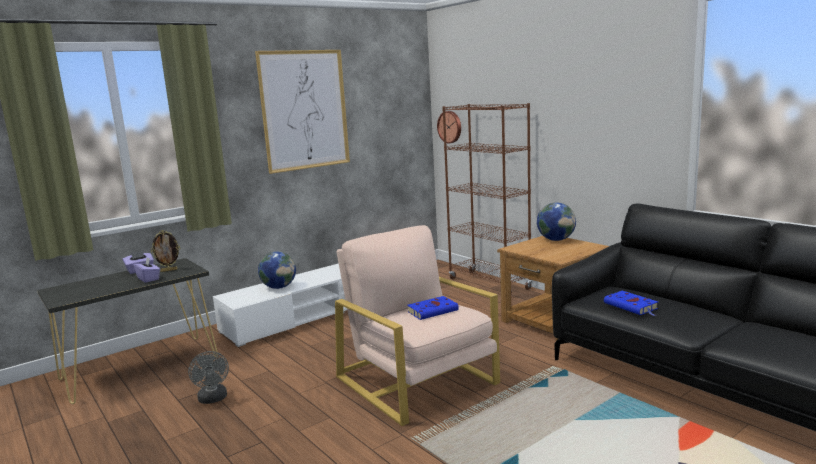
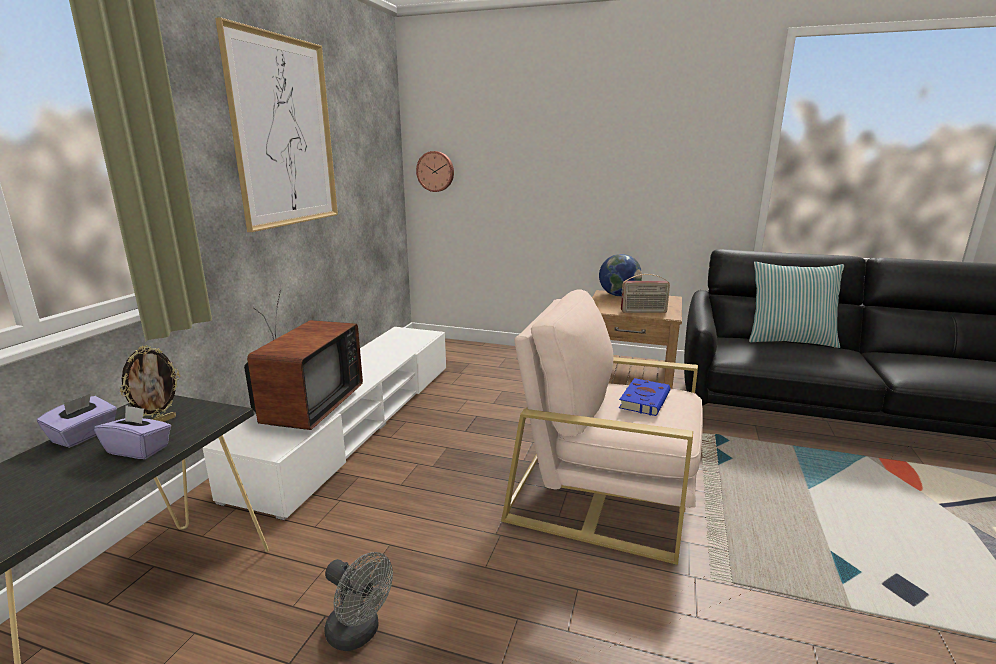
camera: 35 degrees left, 5 degrees up
globe [258,251,296,289] -> television [244,291,363,430]
brown bookcase [442,103,532,294] -> none
blue book [604,291,658,316] -> none
none -> radio [621,274,670,313]
none -> pillow [749,262,844,348]

